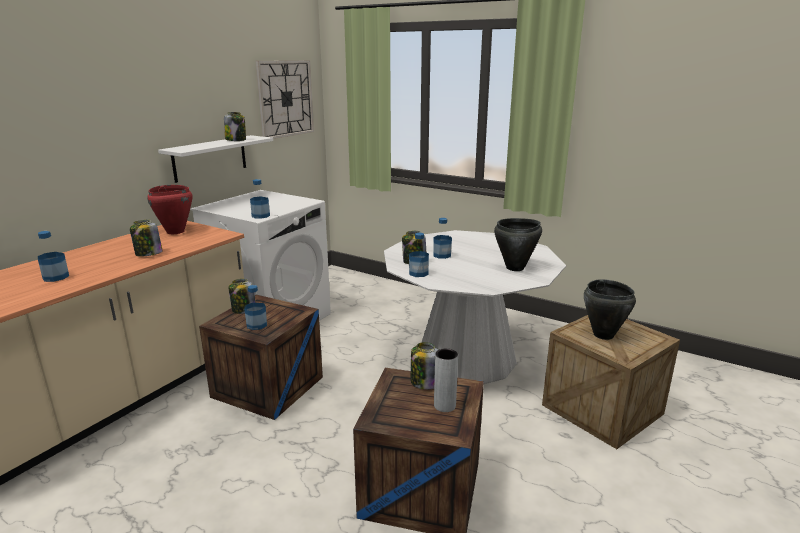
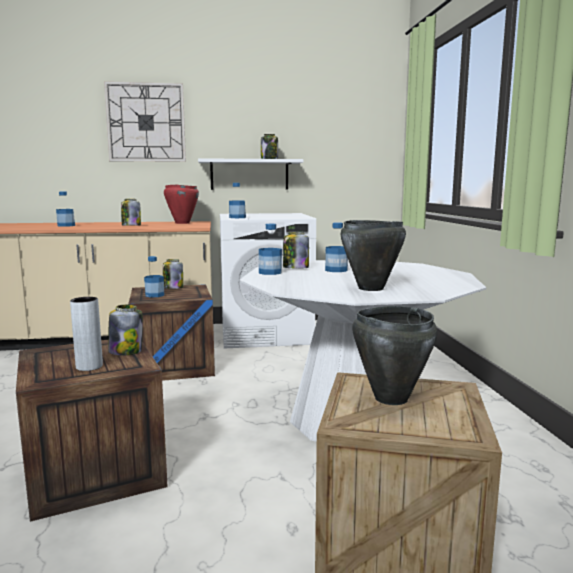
camera: 50 degrees right, 10 degrees down
wall clock [256,60,314,139] -> wall clock moved to [104,81,186,162]

